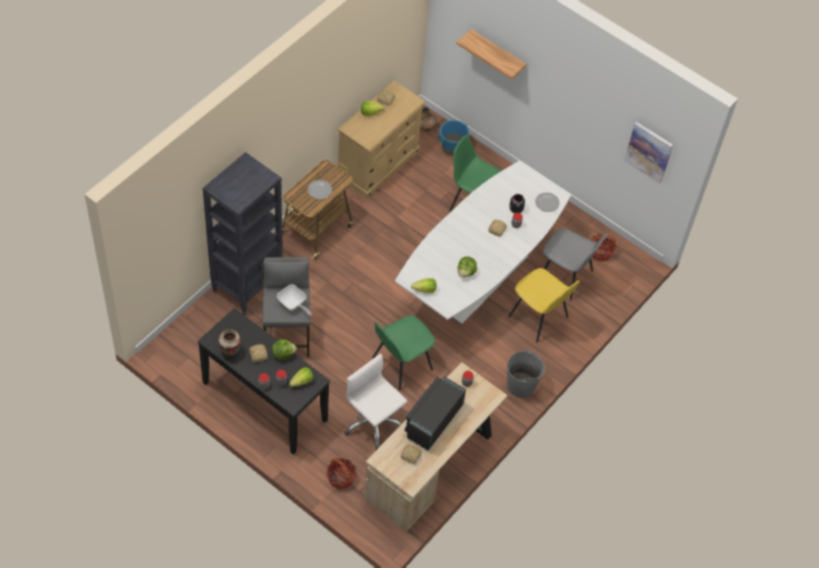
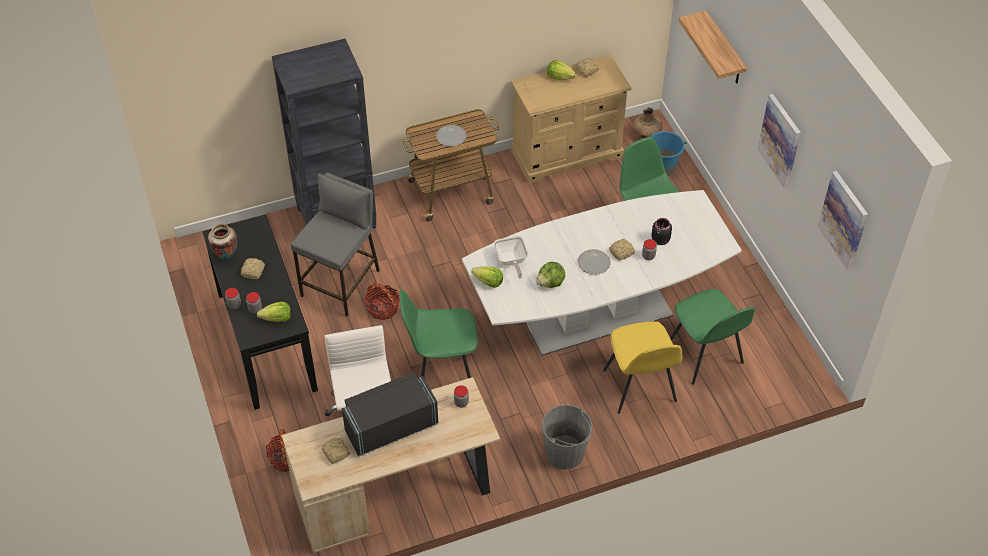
camera: 35 degrees right, 5 degrees down
lettuce [272,339,297,360] -> none
frying pan [277,284,312,316] -> frying pan moved to [494,236,528,278]
plate [535,192,560,212] -> plate moved to [578,249,611,275]
grey chair [543,228,608,301] -> green chair [670,289,755,385]
basket [591,234,617,261] -> basket moved to [364,282,400,320]
none -> picture [757,94,801,188]

